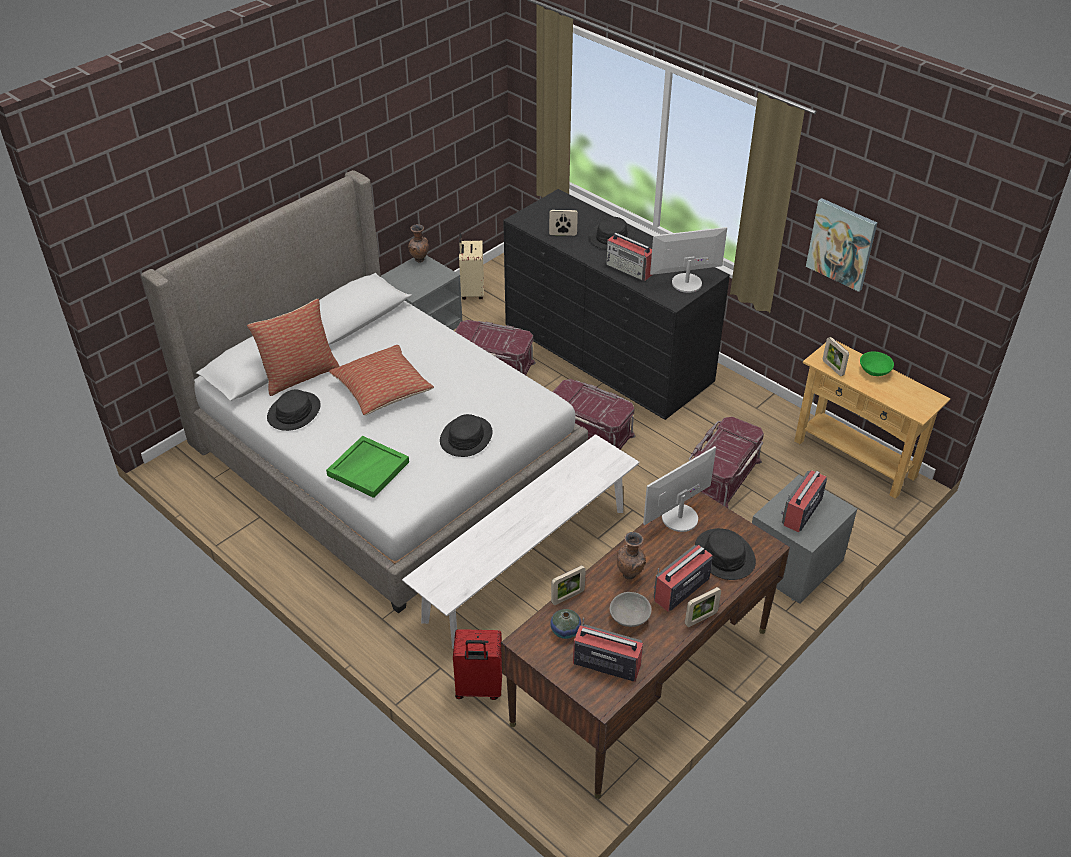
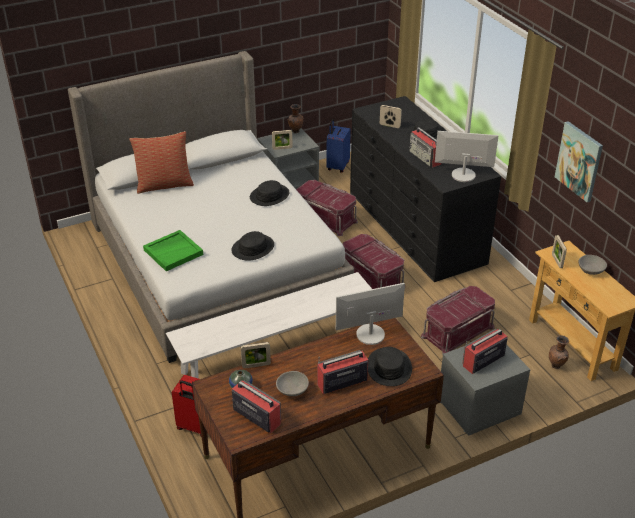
camera: 20 degrees right, 5 degrees down
black hat [267,390,321,431] -> black hat moved to [250,180,289,206]
pillow [329,345,434,416] -> none
beige suitcase [459,233,484,300] -> blue suitcase [326,119,351,173]
brown vase [617,532,646,580] -> brown vase moved to [549,335,569,369]
picture frame [685,587,721,627] -> picture frame moved to [272,130,292,150]
green bowl [860,351,894,376] -> grey bowl [578,255,607,275]

